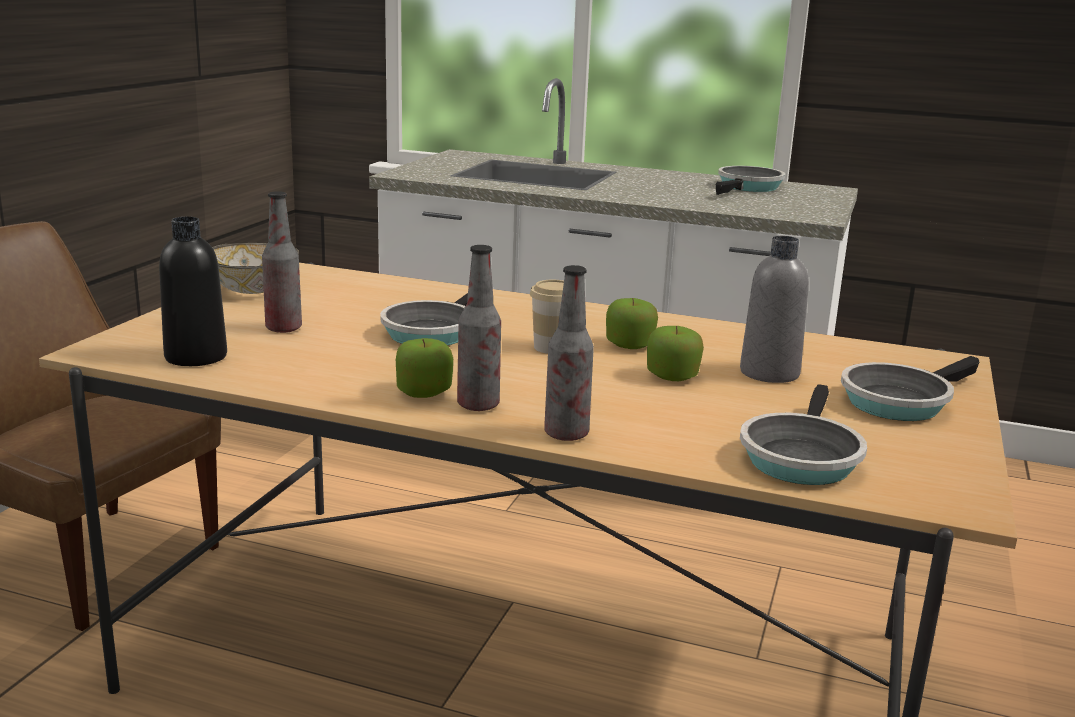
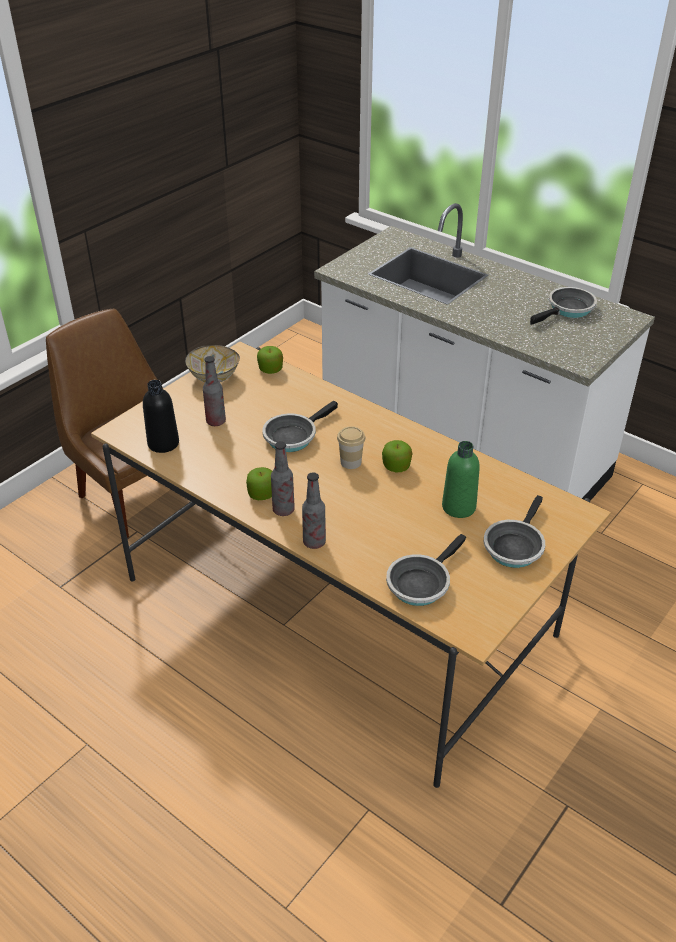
camera: 20 degrees right, 20 degrees up
apple [647,326,704,381] -> apple moved to [257,346,283,374]
grey bottle [740,236,809,383] -> green bottle [442,441,480,518]
frying pan [841,356,979,421] -> frying pan turned 45 degrees counterclockwise [484,495,545,568]

